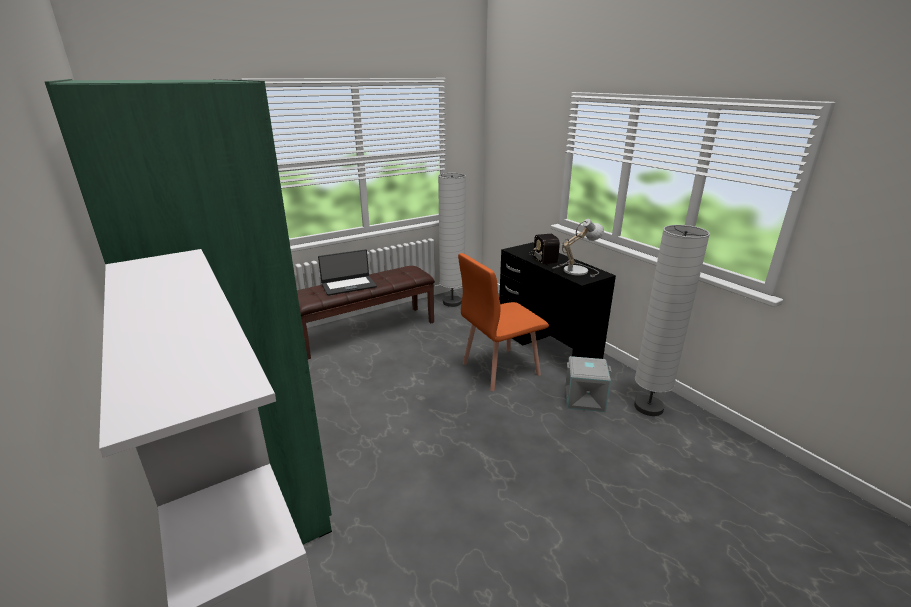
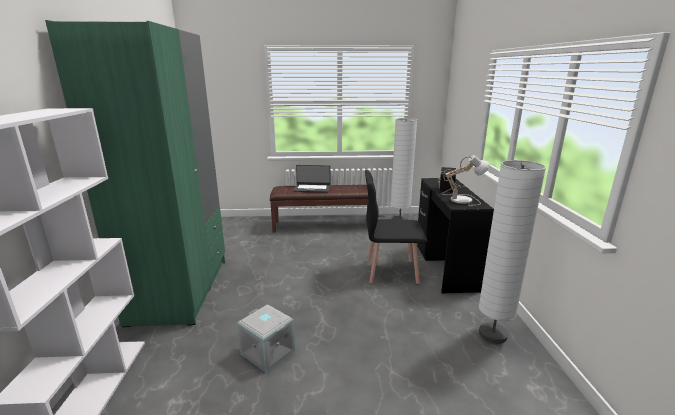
camera: 30 degrees right, 5 degrees down
orange chair [458,253,549,391] -> black chair [365,170,428,284]
grey storage box [565,356,612,412] -> grey storage box moved to [237,304,295,373]

